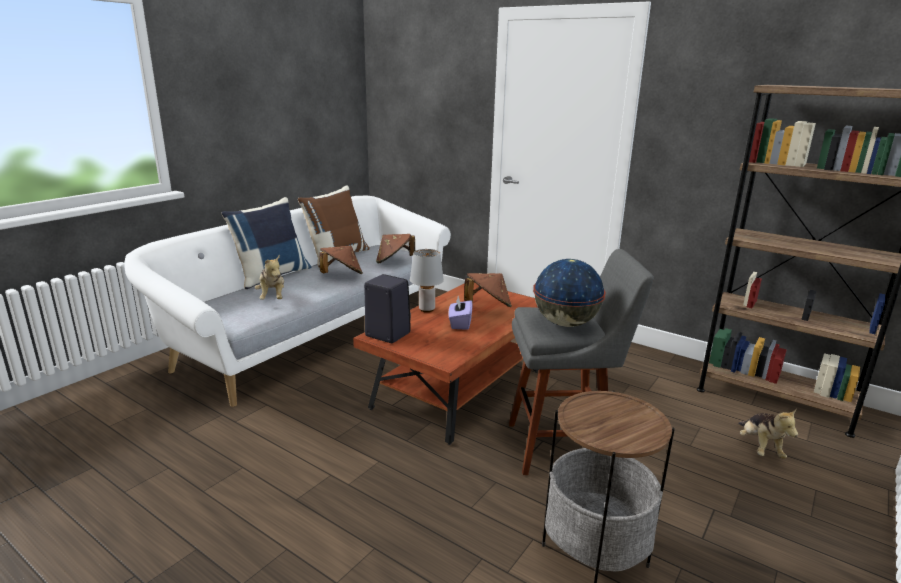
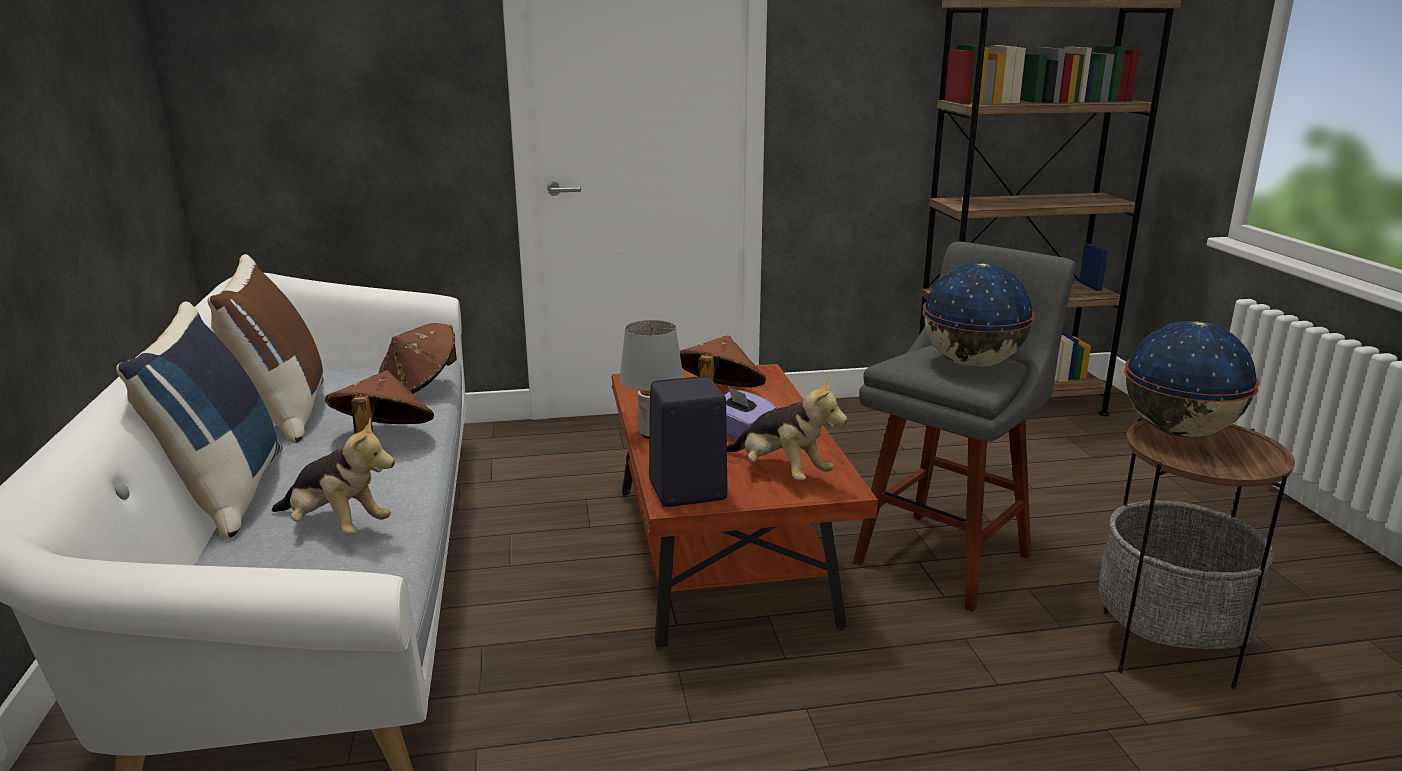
camera: 45 degrees left, 0 degrees up
plush toy [738,409,798,459] -> plush toy moved to [727,377,847,480]
none -> globe [1124,321,1259,437]

